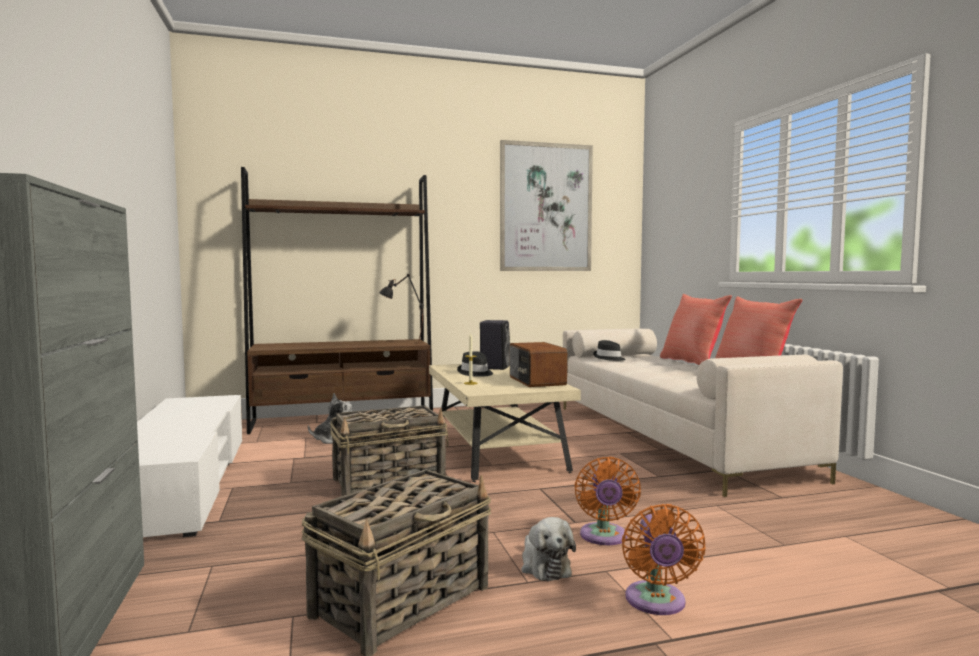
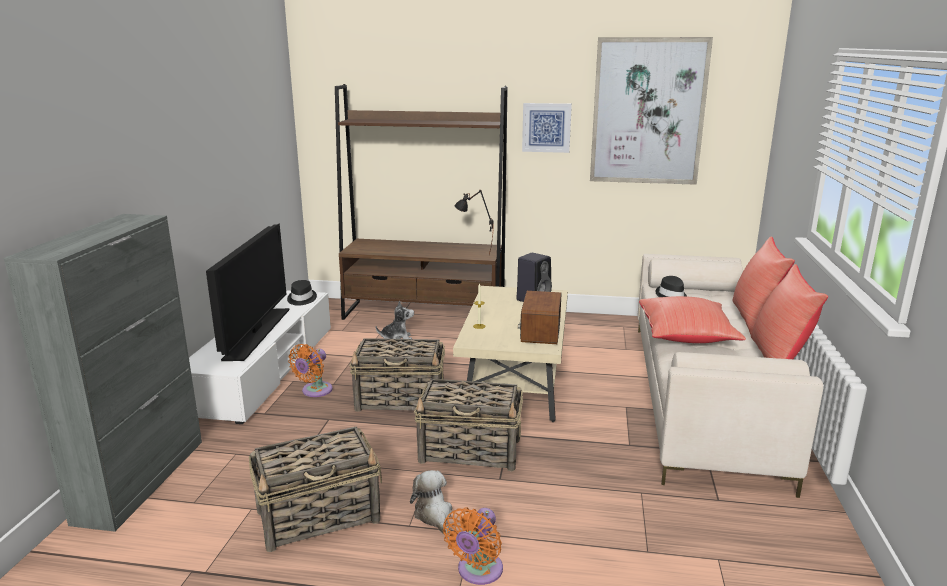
camera: 25 degrees right, 15 degrees up
black hat [457,351,493,377] -> black hat moved to [287,280,317,306]
plush toy [521,517,576,581] -> plush toy turned 150 degrees clockwise [410,470,452,534]
orange fan [574,457,641,545] -> orange fan moved to [288,344,333,397]
none -> television [206,223,289,361]
none -> basket [414,379,523,472]
none -> picture [522,103,572,153]
none -> red pillow [639,296,746,343]

